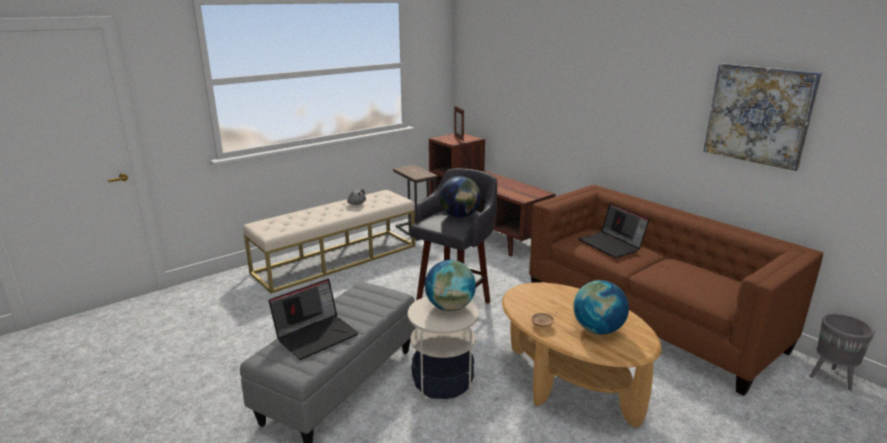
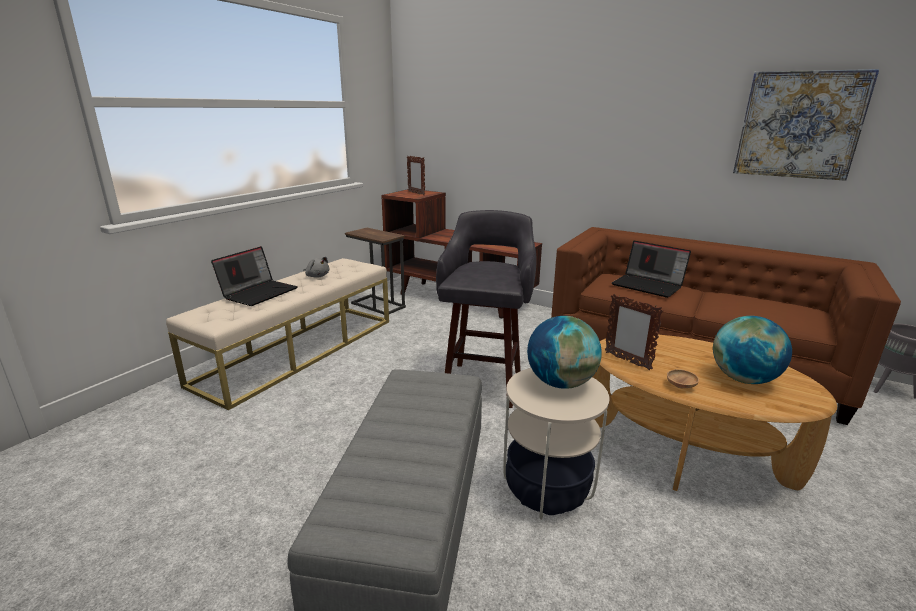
camera: 20 degrees left, 0 degrees up
laptop [268,279,359,360] -> laptop moved to [211,246,298,306]
globe [439,176,481,218] -> none
none -> picture frame [605,294,664,370]

